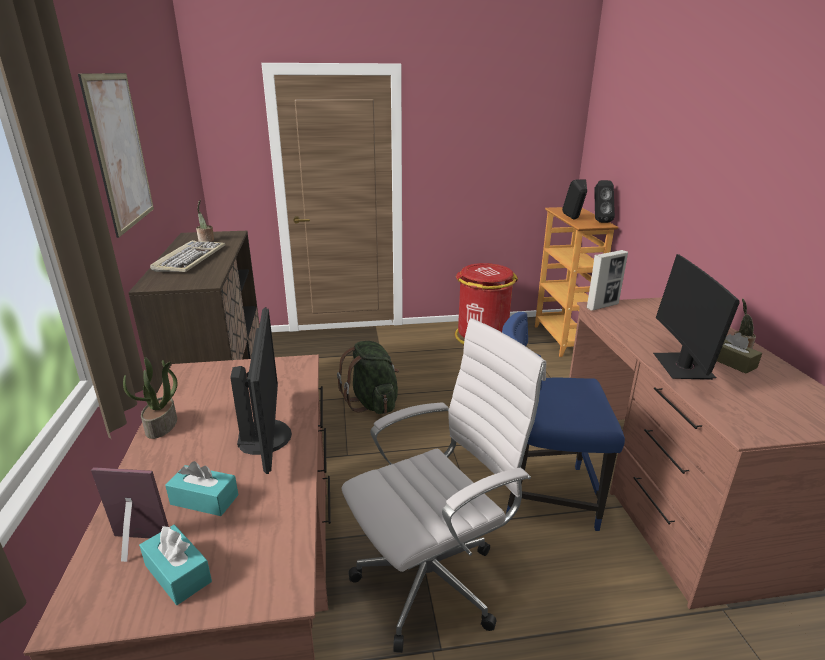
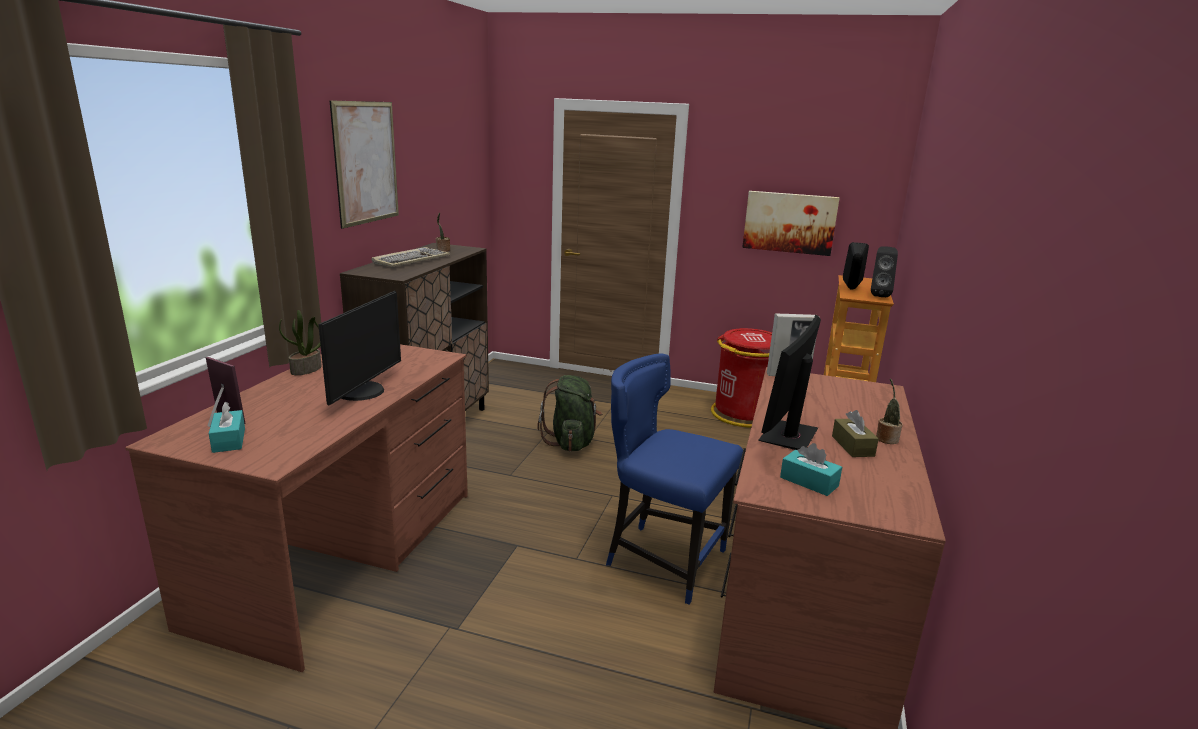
camera: 25 degrees right, 5 degrees down
turquoise tissue box [165,461,238,516] -> turquoise tissue box moved to [780,443,842,496]
white office chair [342,318,546,653] -> none
none -> picture [742,191,840,256]

